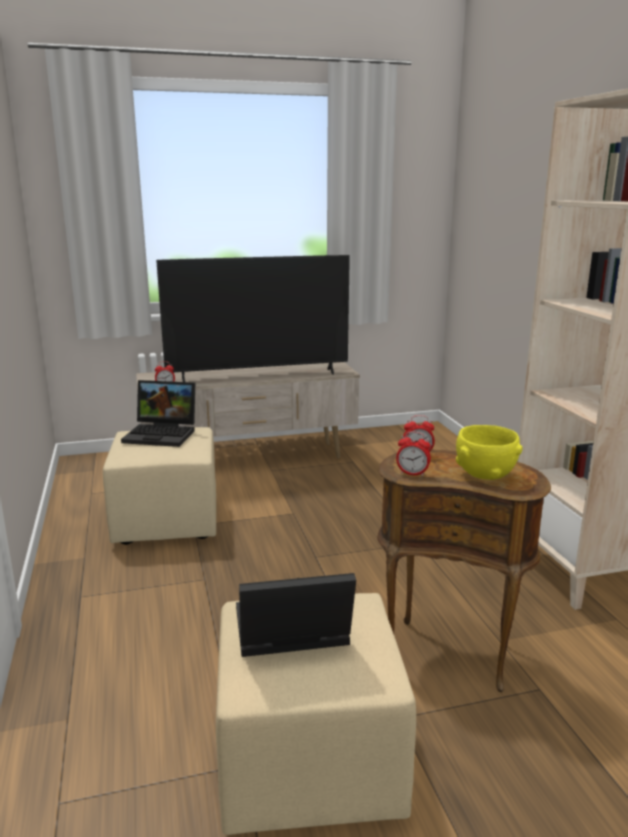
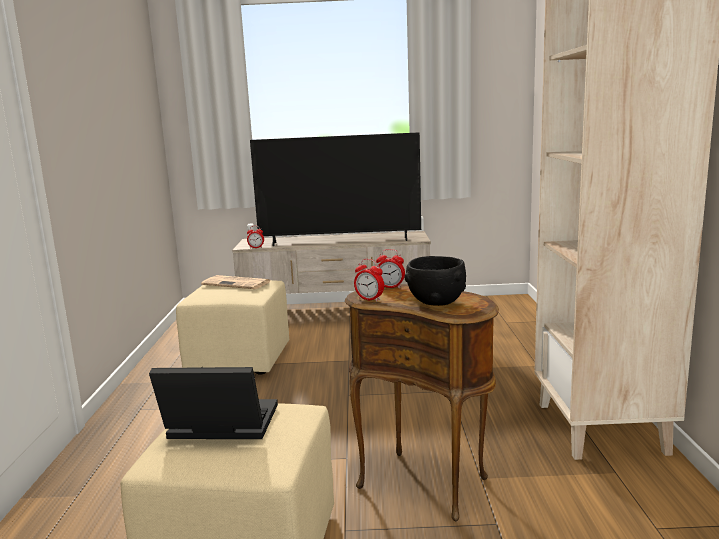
camera: 15 degrees right, 5 degrees down
laptop [121,380,195,447] -> newspaper [201,275,271,289]
yellow bowl [456,425,523,480] -> black bowl [405,256,466,306]

